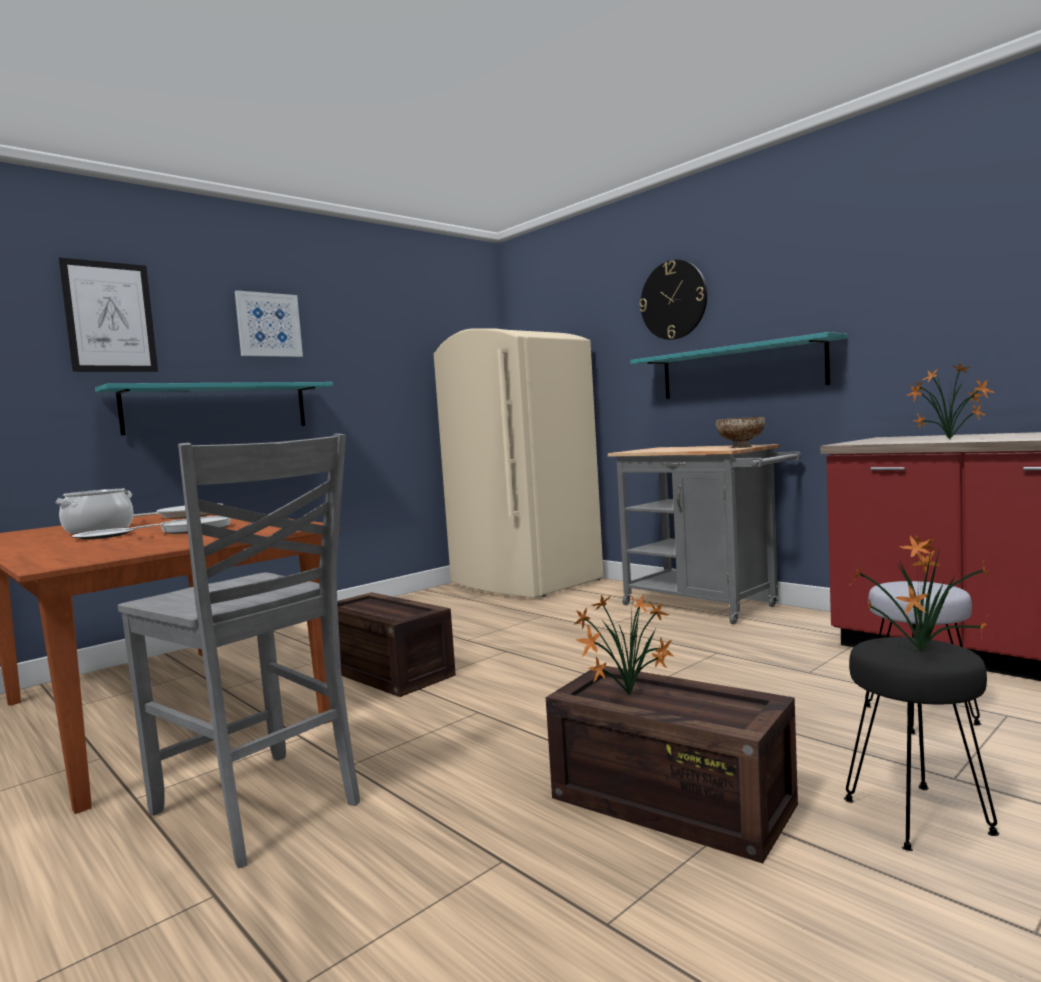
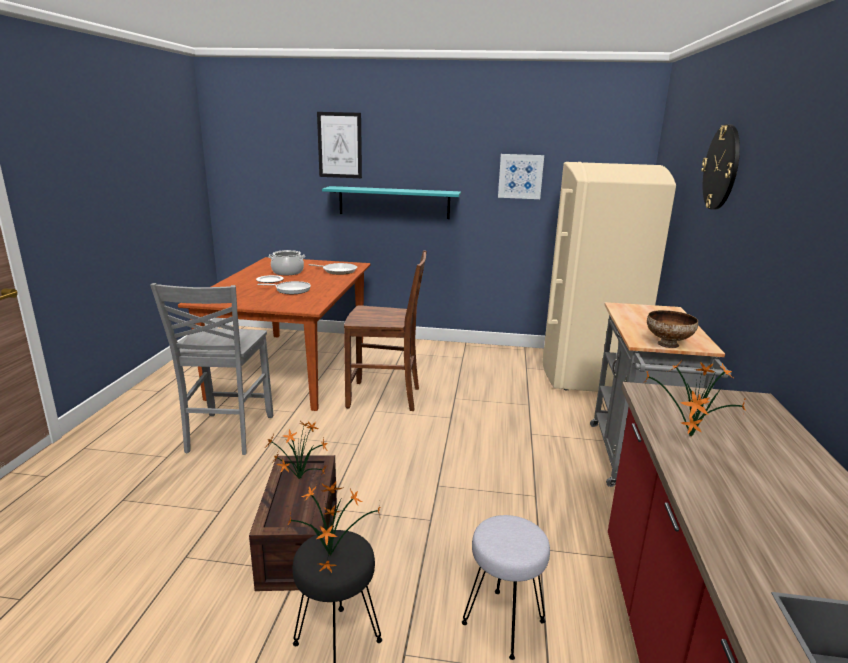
camera: 50 degrees right, 15 degrees up
picture [235,290,303,357] -> picture moved to [498,154,544,199]
crate [337,592,456,697] -> brown chair [344,250,427,411]
turquoise shelf [630,332,847,399] -> none

